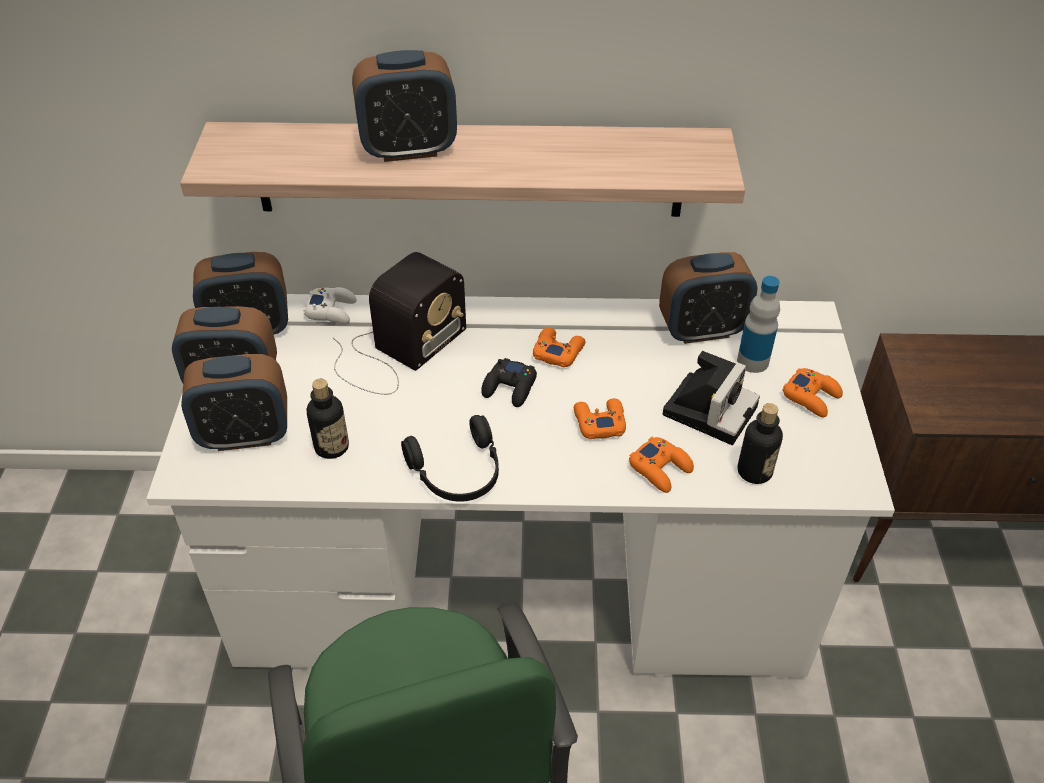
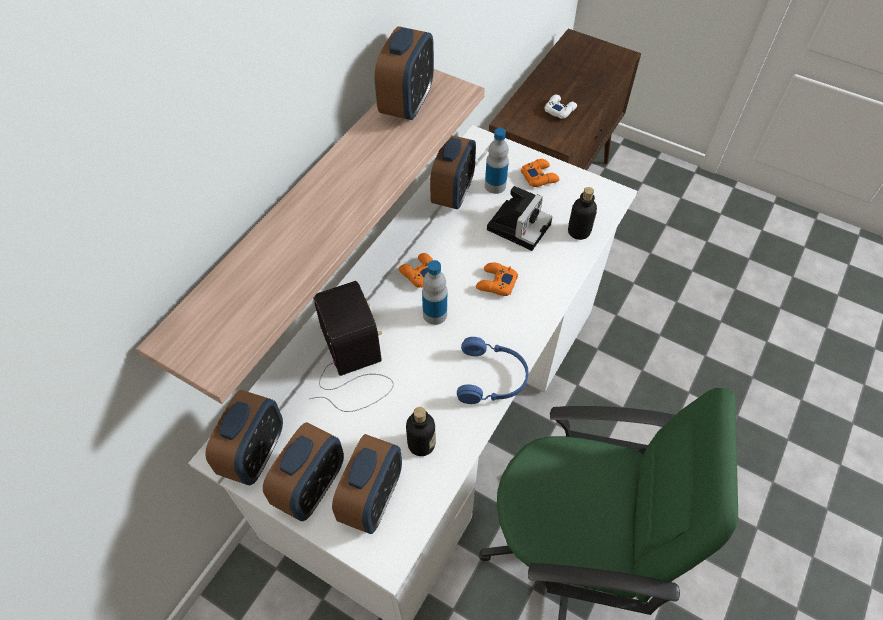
camera: 60 degrees left, 10 degrees up
white game controller [303,287,356,324] -> white game controller moved to [544,95,577,119]
alarm clock [352,50,457,162] -> alarm clock moved to [375,26,434,120]
black headphones [401,415,499,502] -> blue headphones [457,337,528,404]
black game controller [481,358,537,407] -> bottle [422,260,447,325]
orange game controller [629,437,694,493] -> none
camera [663,351,760,445] -> camera turned 60 degrees clockwise [487,186,553,251]

